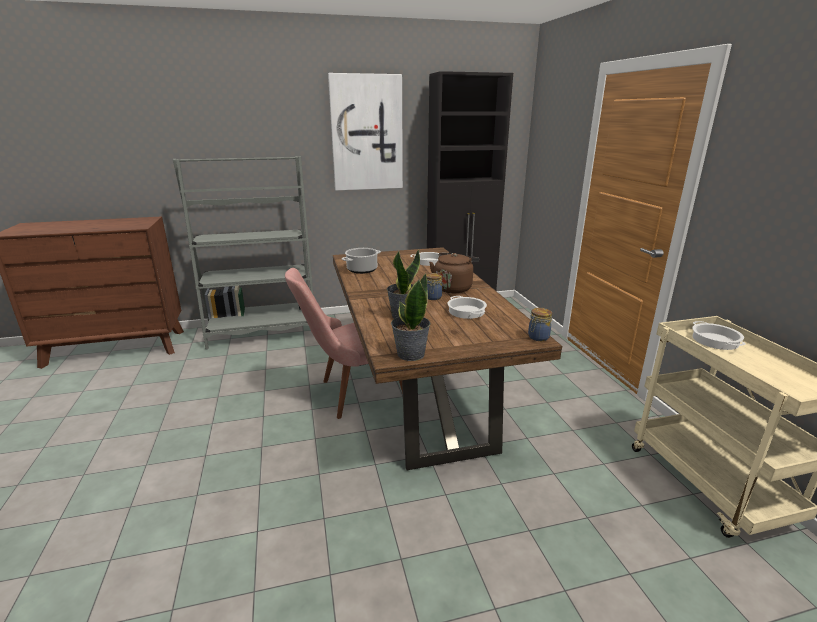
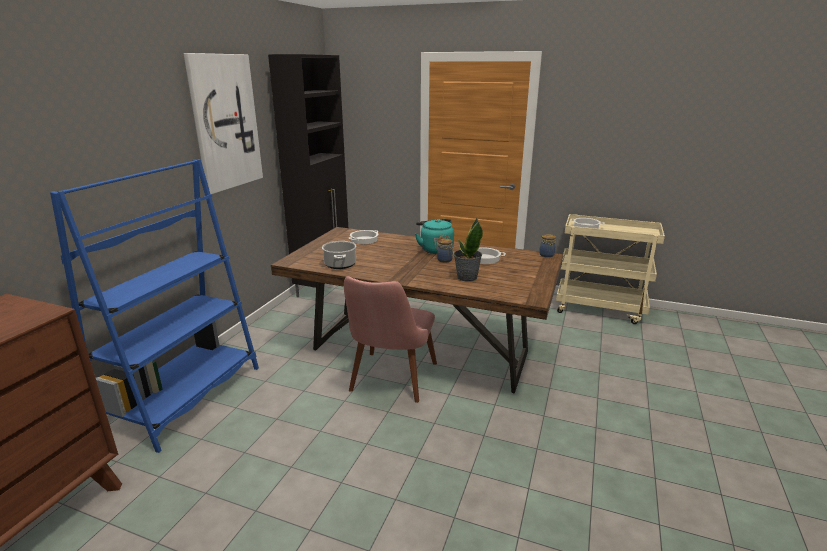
camera: 55 degrees left, 0 degrees up
grey bookcase [173,156,314,349] -> blue bookcase [50,159,259,453]
potted plant [391,273,431,361] -> none
brown kettle [429,252,479,293] -> turquoise kettle [415,219,454,254]

